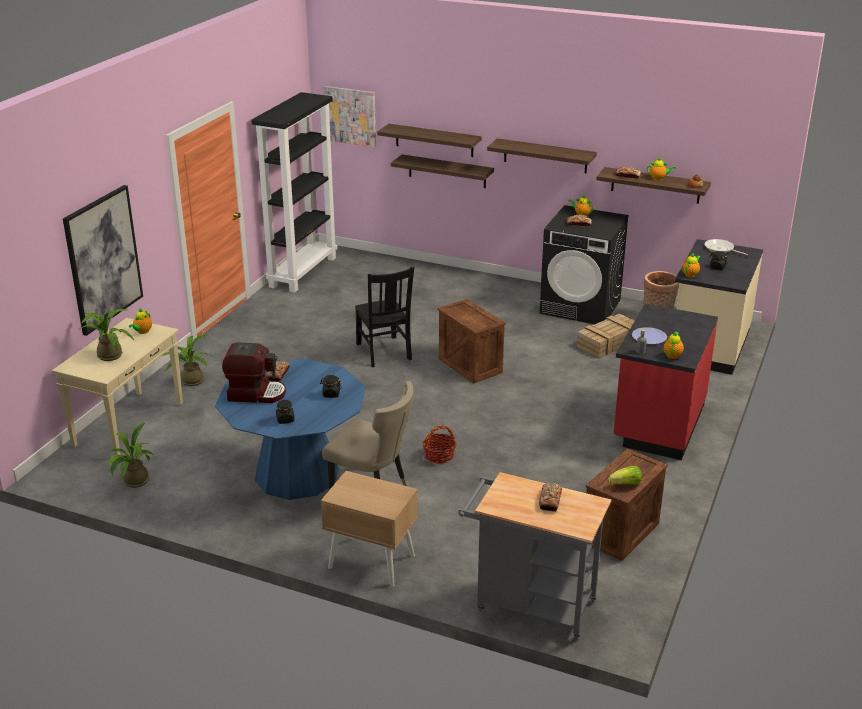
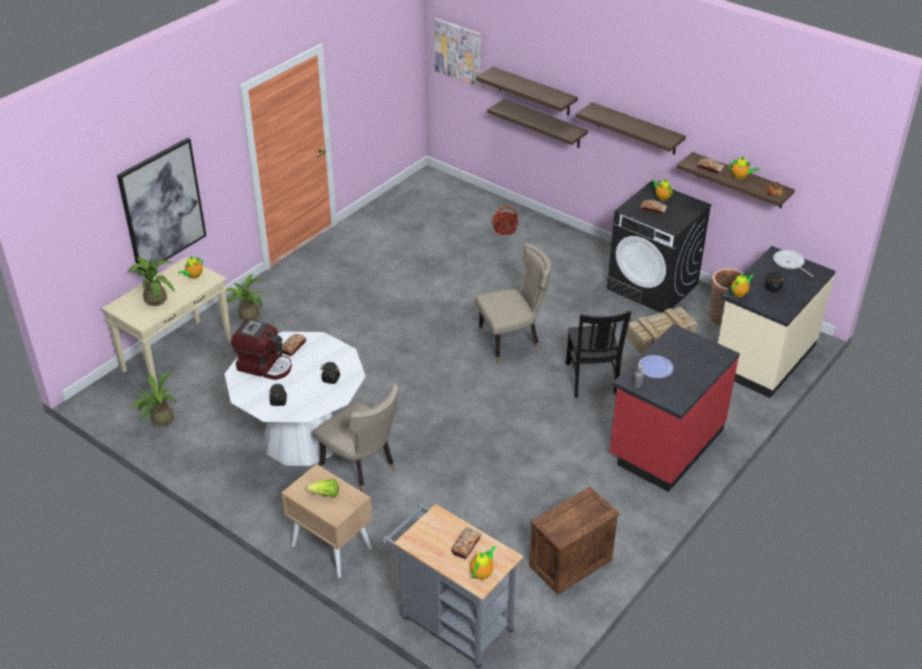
camera: 15 degrees right, 10 degrees up
blue dining table [215,359,366,500] -> white dining table [225,332,366,466]
black bookcase [252,92,337,293] -> none
black chair [355,266,414,367] -> black chair moved to [566,311,631,398]
basket [423,425,456,464] -> basket moved to [492,206,518,235]
crate [437,299,506,384] -> beige chair [475,243,551,364]
lettuce [608,466,642,485] -> lettuce moved to [306,479,339,497]
teapot [664,331,684,359] -> teapot moved to [470,546,496,580]

